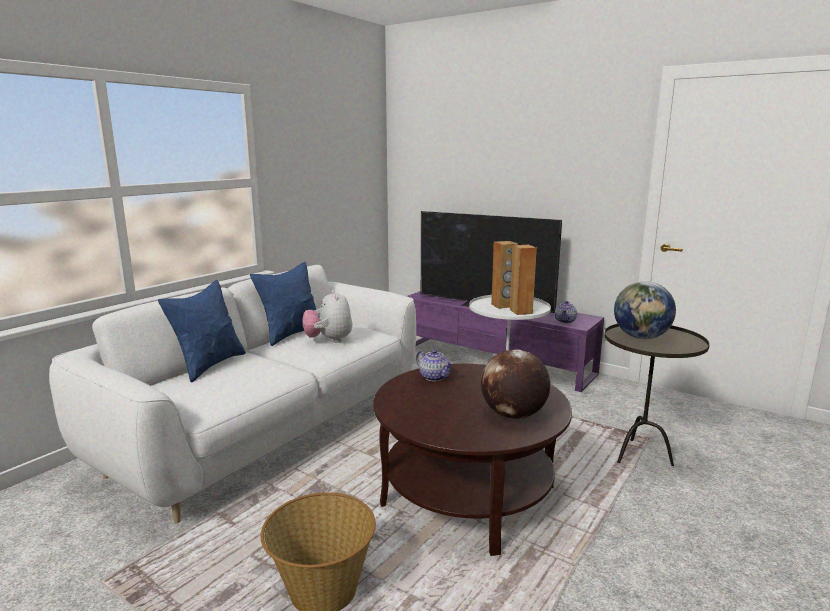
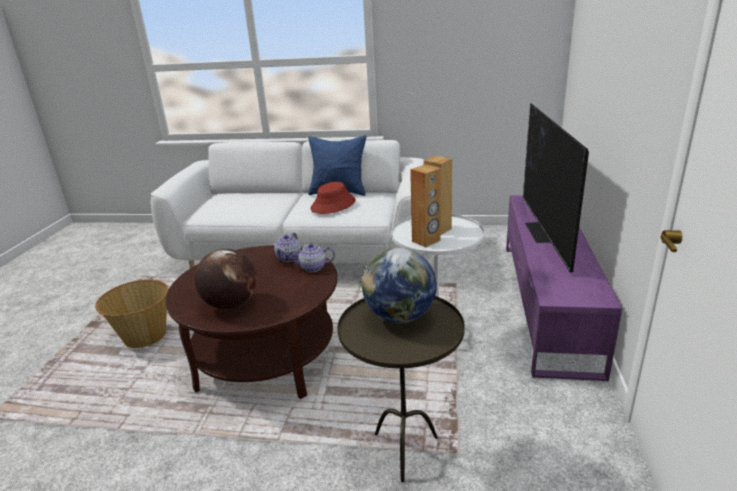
camera: 65 degrees right, 10 degrees up
blue pillow [158,280,246,383] -> none
plush toy [302,290,352,343] -> red hat [310,182,356,214]
teapot [555,301,577,323] -> teapot moved to [288,243,335,272]

